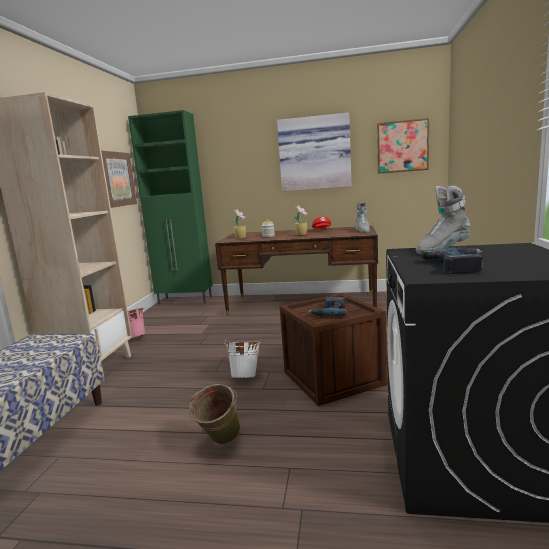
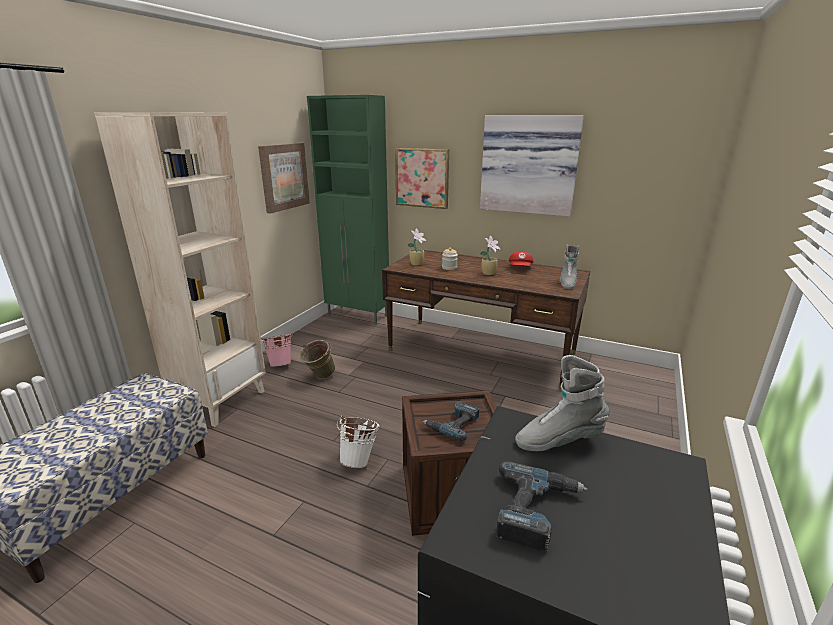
camera: 15 degrees right, 10 degrees up
green bucket [189,384,240,445] -> green bucket moved to [300,340,336,379]
picture [377,118,429,174] -> picture moved to [395,147,449,209]

